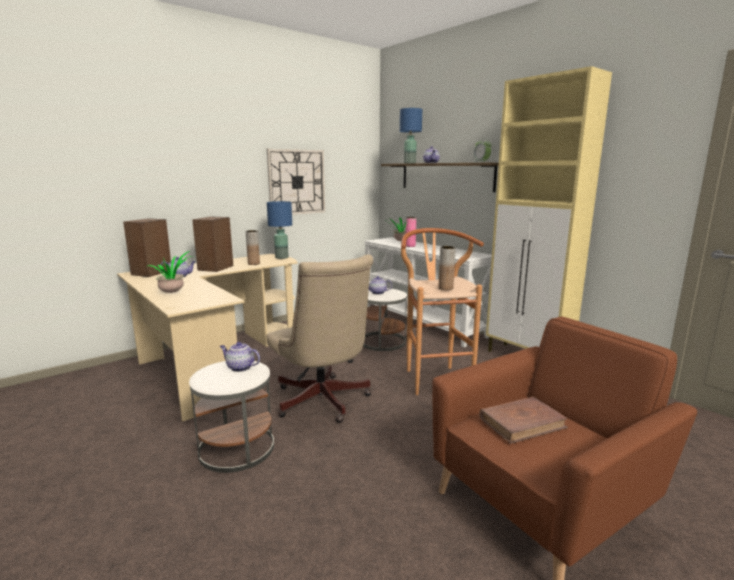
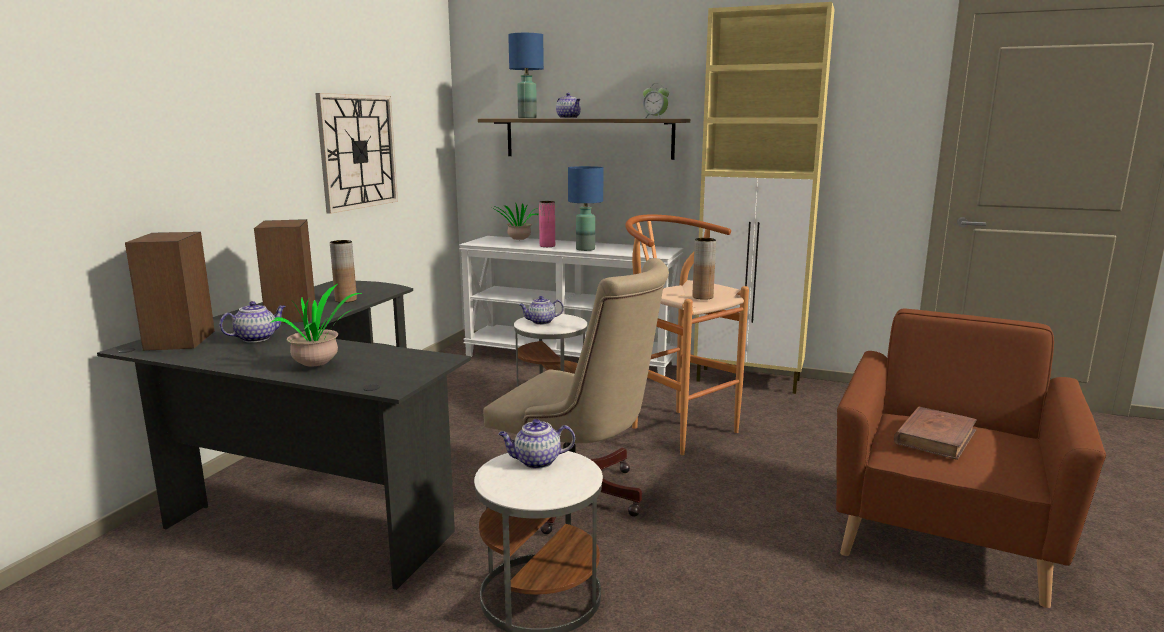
camera: 30 degrees left, 0 degrees up
beige desk [117,254,297,422] -> black desk [97,281,471,590]
blue table lamp [267,201,292,259] -> blue table lamp moved to [568,166,604,251]

